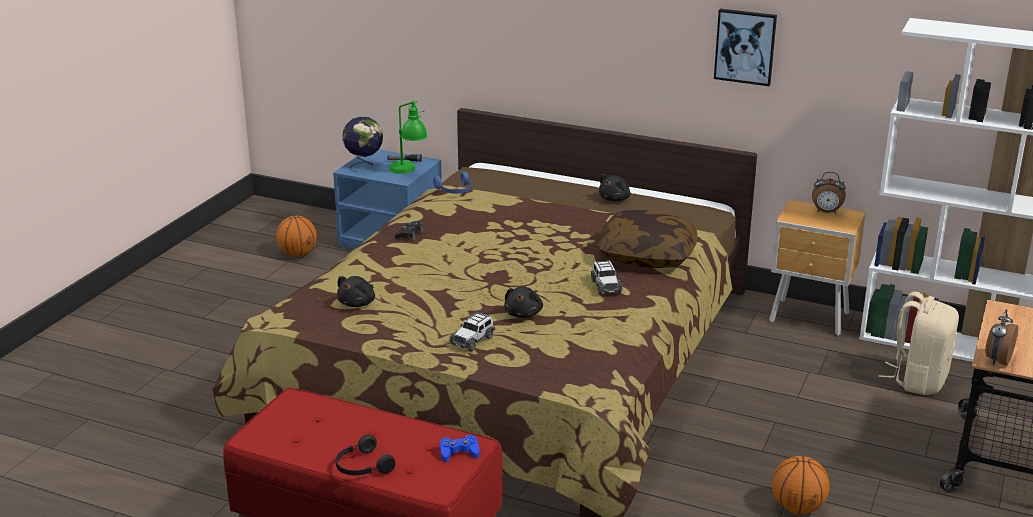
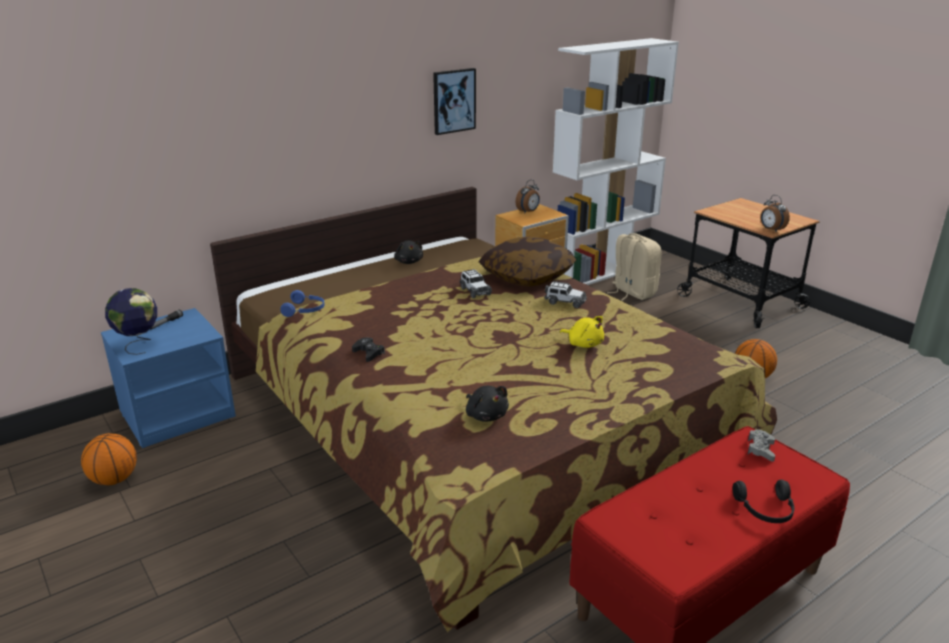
camera: 60 degrees left, 0 degrees up
green table lamp [389,100,427,174] -> none
blue game controller [440,435,480,462] -> grey game controller [748,430,775,462]
toy car [449,312,495,351] -> toy car moved to [460,269,492,298]
black plush toy [504,286,543,318] -> yellow plush toy [559,316,604,348]

